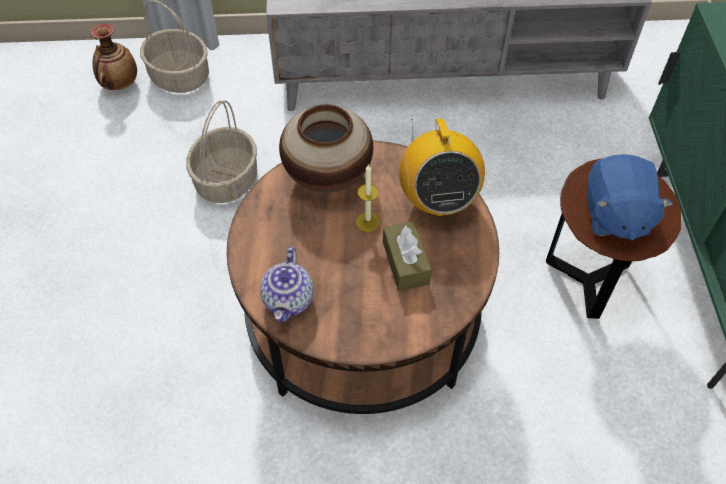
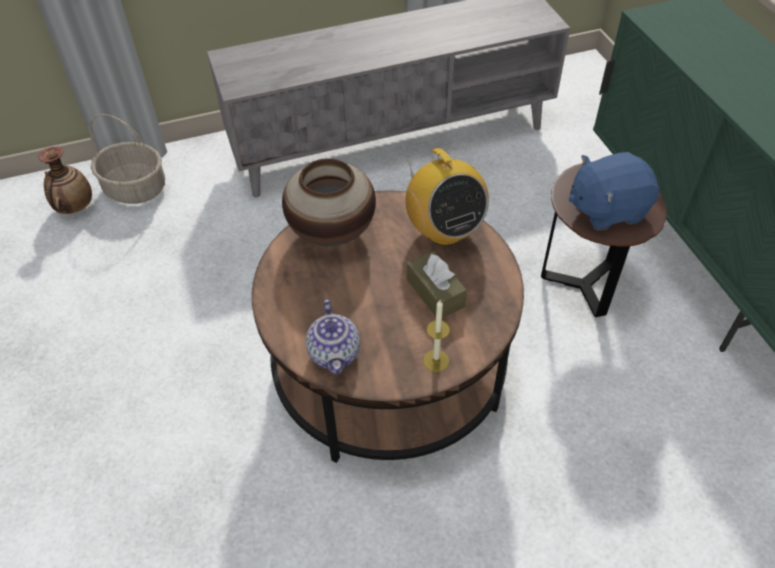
camera: 15 degrees left, 5 degrees down
basket [186,101,257,203] -> none
candle [356,164,380,232] -> candle moved to [423,300,450,372]
blue plush toy [587,154,673,241] -> blue plush toy turned 90 degrees clockwise [569,152,659,231]

